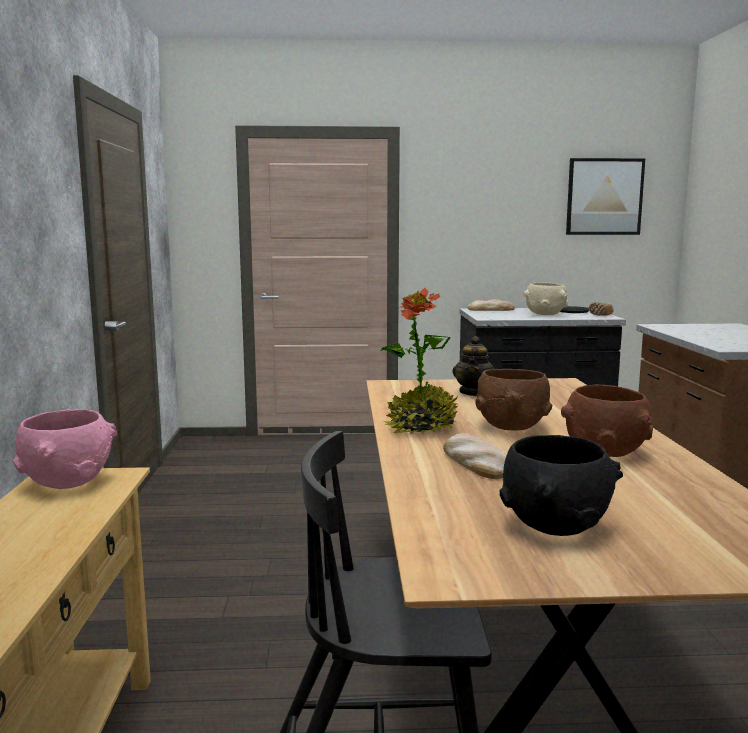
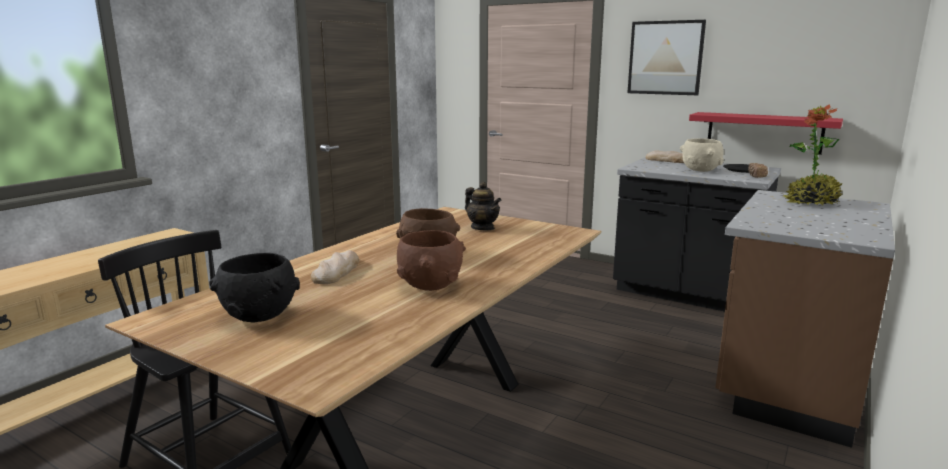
camera: 35 degrees right, 5 degrees up
pink bowl [13,409,117,489] -> none
potted plant [381,288,458,434] -> potted plant moved to [783,105,843,205]
teapot [452,336,494,396] -> teapot turned 90 degrees counterclockwise [465,182,501,230]
picture [566,158,645,235] -> picture moved to [628,20,706,95]
none -> red shelf [689,112,843,155]

